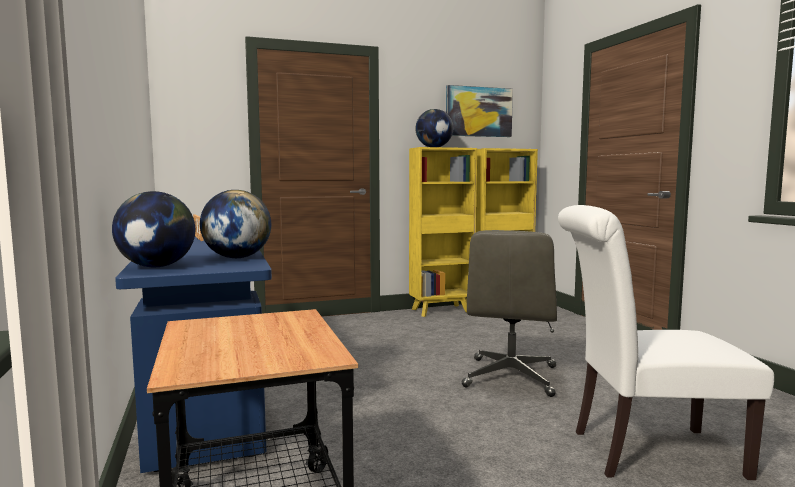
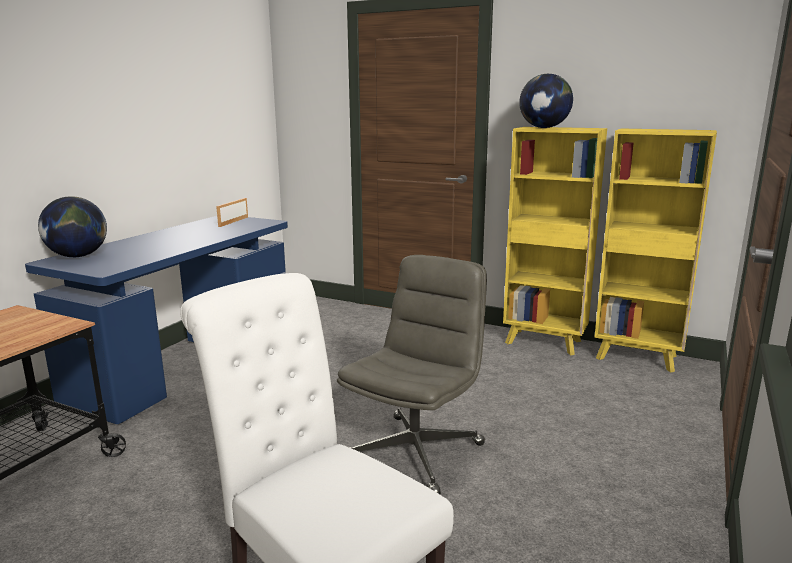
camera: 45 degrees right, 10 degrees up
globe [200,190,271,258] -> none
picture [446,85,513,137] -> none
grey office chair [462,230,557,397] -> grey office chair turned 150 degrees clockwise [337,255,487,494]

